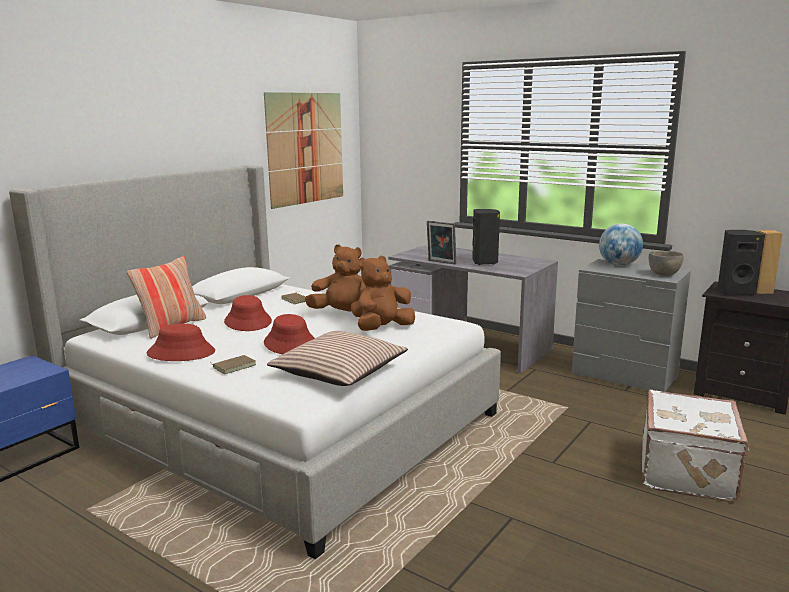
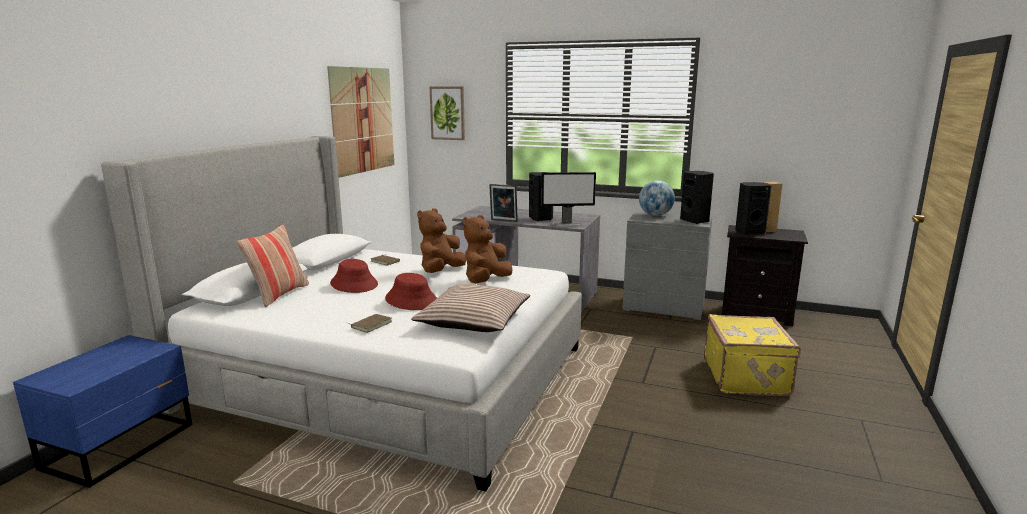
camera: 15 degrees left, 0 degrees up
red hat [147,324,215,361] -> none
brown plush toy [305,244,366,317] -> brown plush toy turned 60 degrees counterclockwise [417,208,466,273]
white suitcase [642,390,749,502] -> yellow suitcase [704,314,801,396]
grey bowl [649,251,684,276] -> black speaker [680,171,714,224]
none -> picture [429,87,465,140]
none -> monitor [541,172,596,226]

